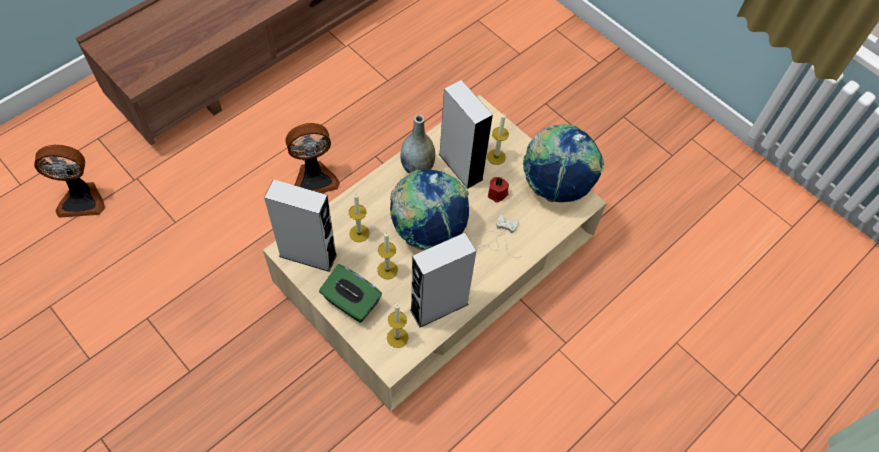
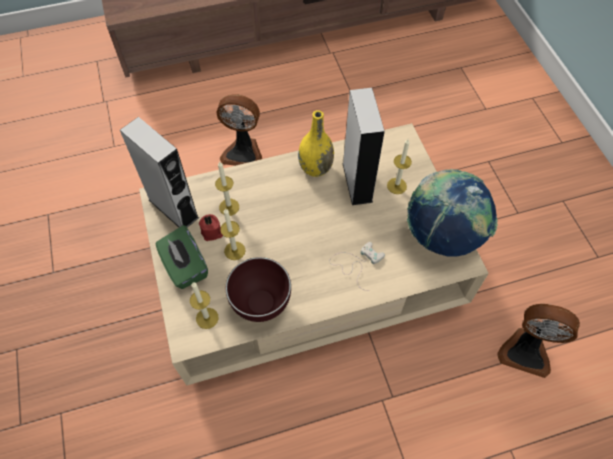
camera: 30 degrees right, 0 degrees up
fan [34,145,105,218] -> fan moved to [497,304,580,378]
globe [390,169,469,250] -> none
grey vase [400,115,435,173] -> yellow vase [298,110,334,177]
grey speaker [410,233,476,328] -> brown bowl [226,257,291,322]
red candle [488,177,509,203] -> red candle moved to [199,214,223,241]

